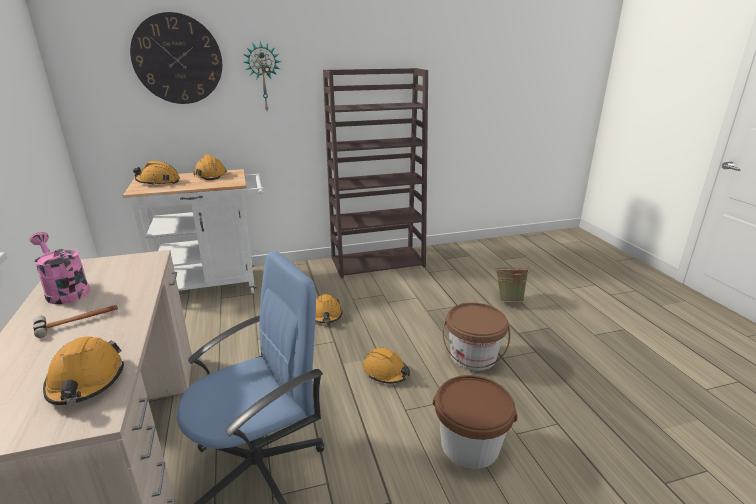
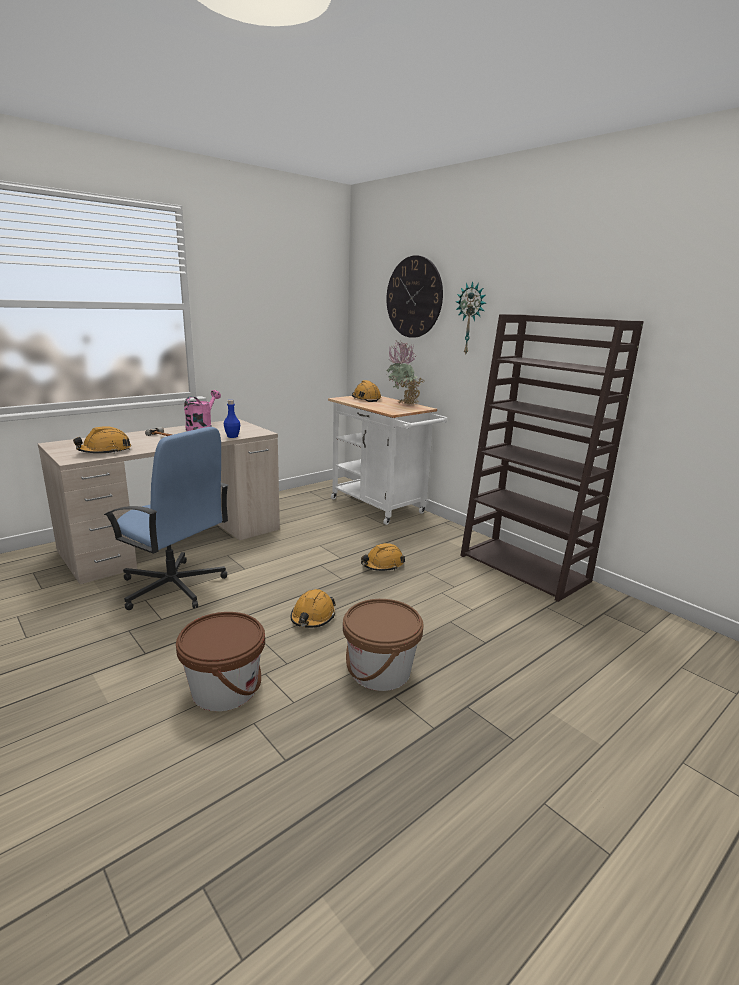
camera: 65 degrees right, 5 degrees down
orange hard hat [193,155,227,180] -> potted plant [387,341,424,405]
green bucket [495,266,531,302] -> none
none -> blue bottle [224,400,240,438]

